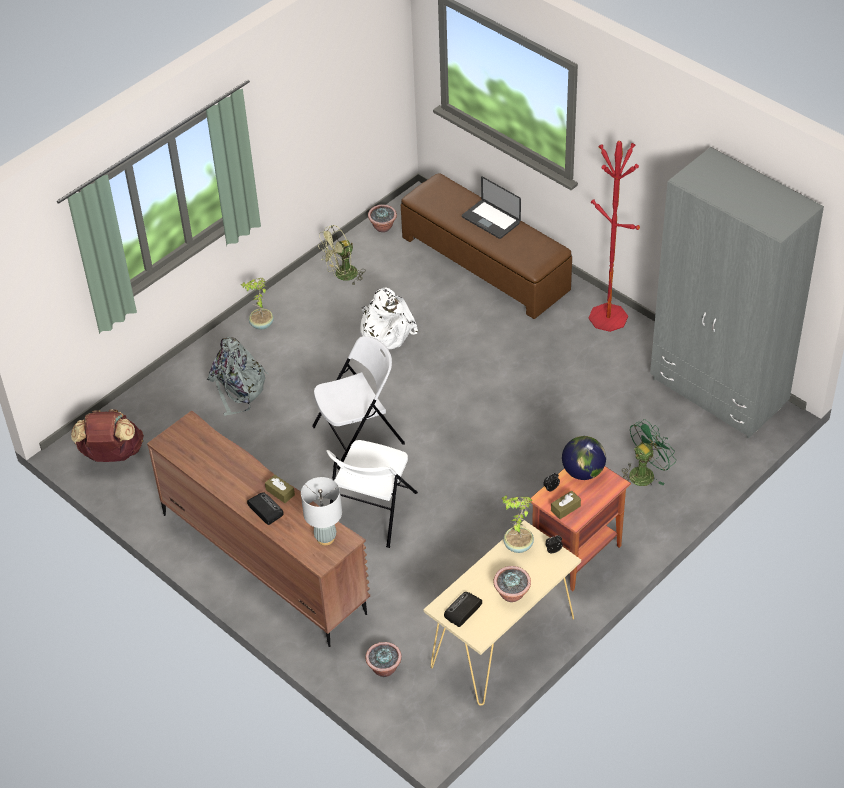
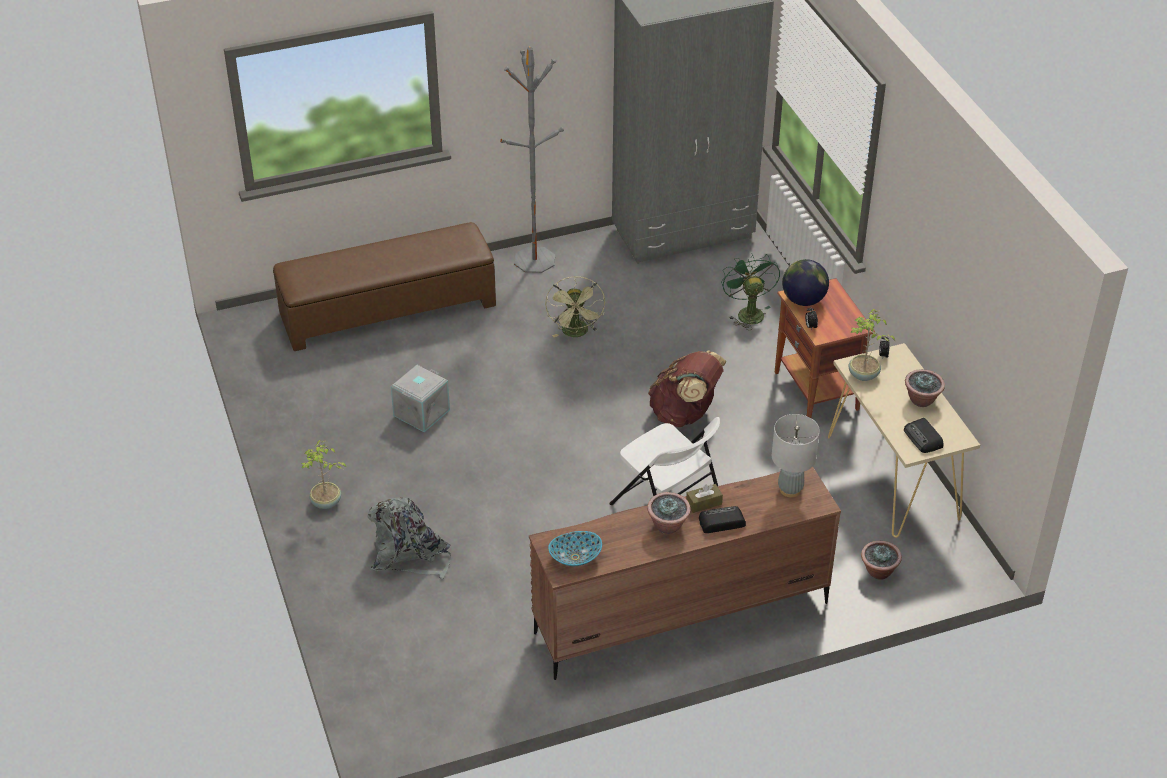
camera: 65 degrees left, 5 degrees down
brown backpack [71,409,144,462] -> brown backpack moved to [648,351,726,427]
white chair [312,336,405,470] -> none
green fan [318,225,365,285] -> green fan moved to [545,276,605,337]
white backpack [360,288,418,350] -> grey storage box [391,365,450,432]
potted plant [368,205,397,232] -> potted plant moved to [647,492,691,534]
laptop [462,176,521,239] -> none
brown tissue box [551,491,581,519] -> none
red clothes rack [588,141,640,332] -> grey clothes rack [500,46,564,273]
none -> bowl [548,531,602,566]

